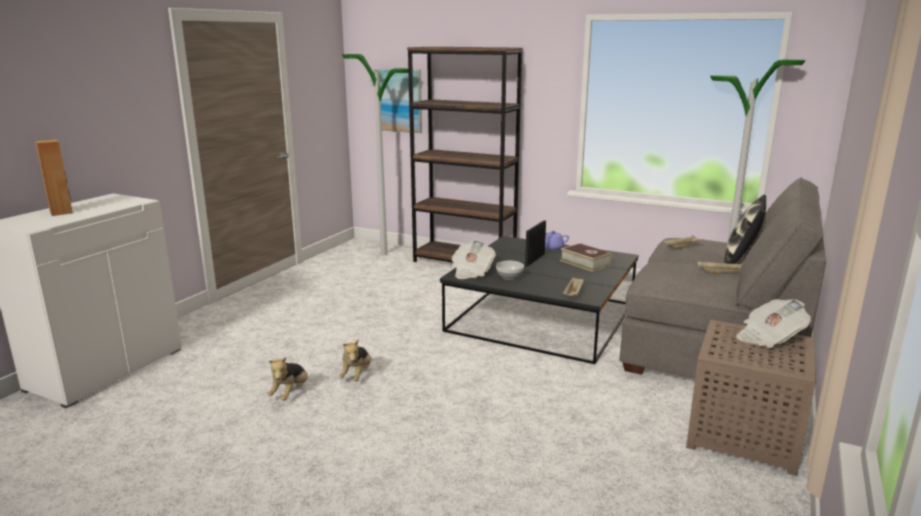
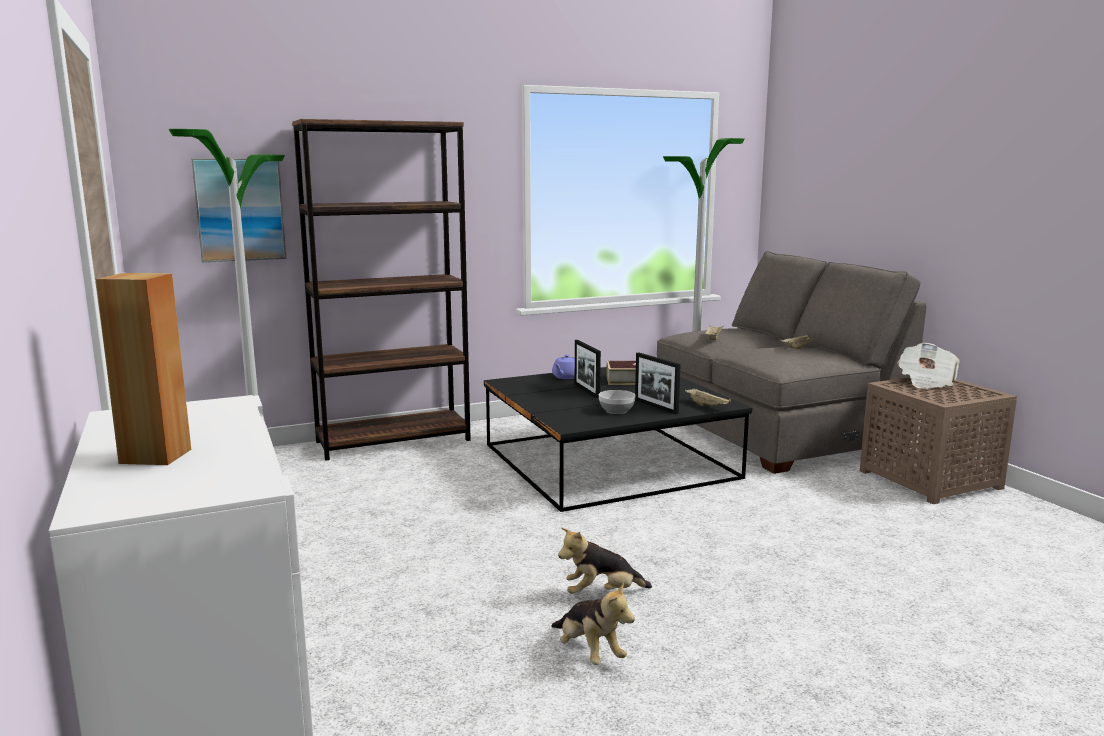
camera: 50 degrees left, 5 degrees down
plush toy [338,339,371,382] -> plush toy turned 120 degrees clockwise [558,528,652,594]
newspaper [451,240,496,279] -> none
pillow [723,195,766,264] -> none
none -> picture frame [635,352,681,414]

